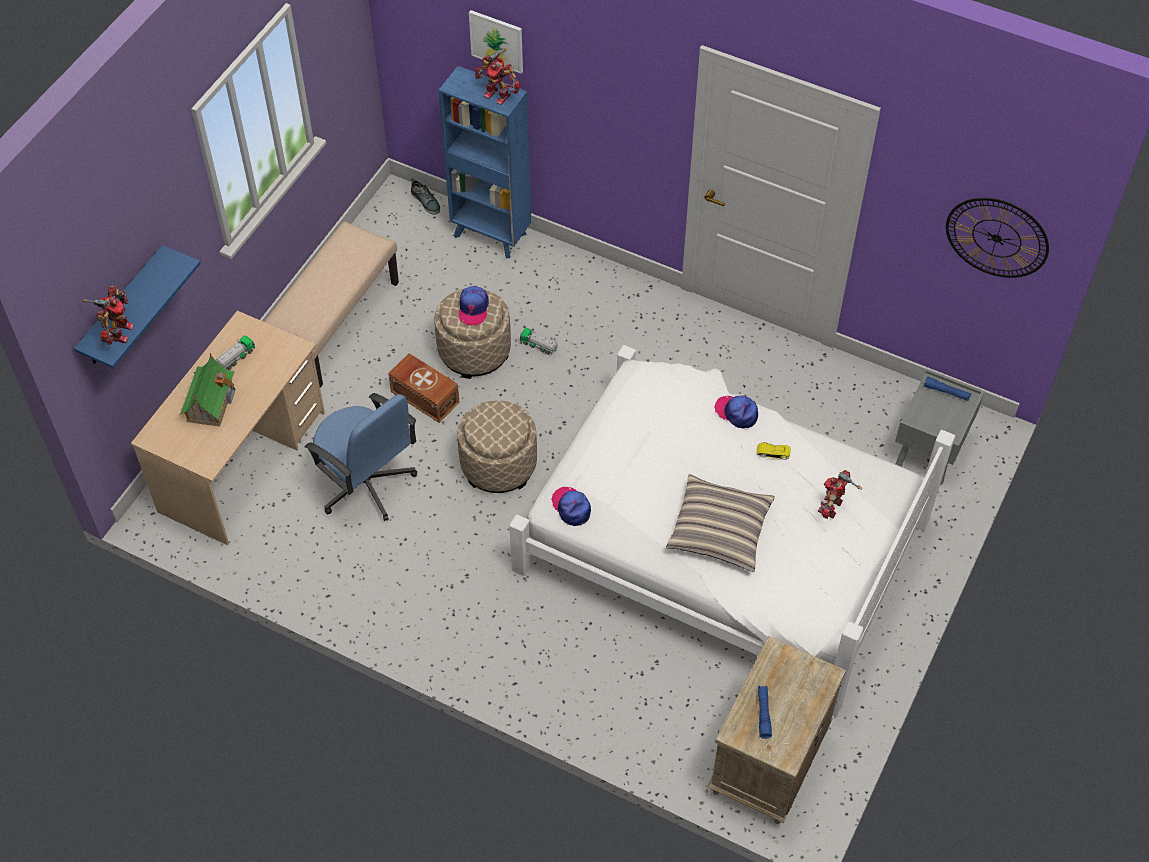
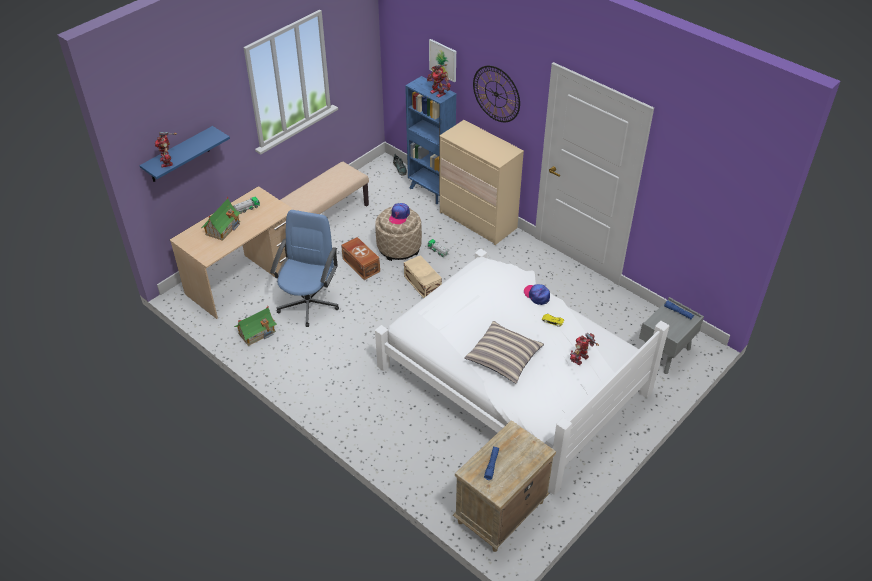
camera: 15 degrees right, 10 degrees down
toy robot [82,286,134,345] -> toy robot turned 135 degrees clockwise [155,132,177,167]
blue office chair [305,393,417,521] -> blue office chair turned 135 degrees counterclockwise [270,210,339,327]
beige ottoman [458,400,537,493] -> none
cap [551,487,591,526] -> none
wall clock [946,198,1049,278] -> wall clock moved to [473,65,520,122]
none -> toy house [234,306,277,346]
none -> beige storage box [404,255,442,298]
none -> beige dresser [440,120,524,245]

